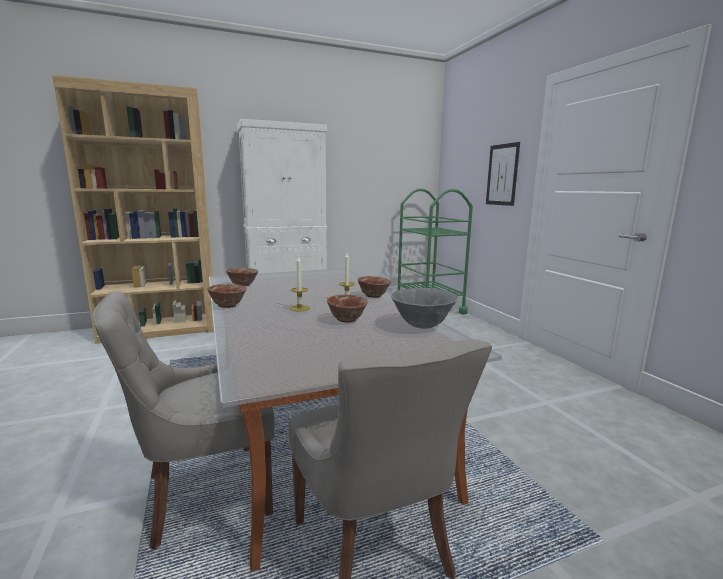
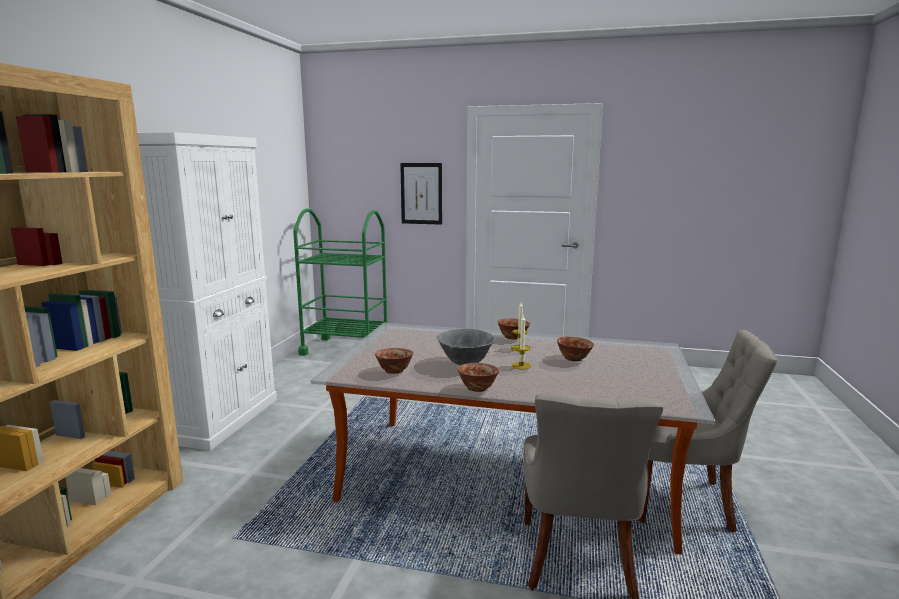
camera: 55 degrees left, 0 degrees up
grey bowl [391,288,458,329] -> grey bowl moved to [437,329,495,365]

